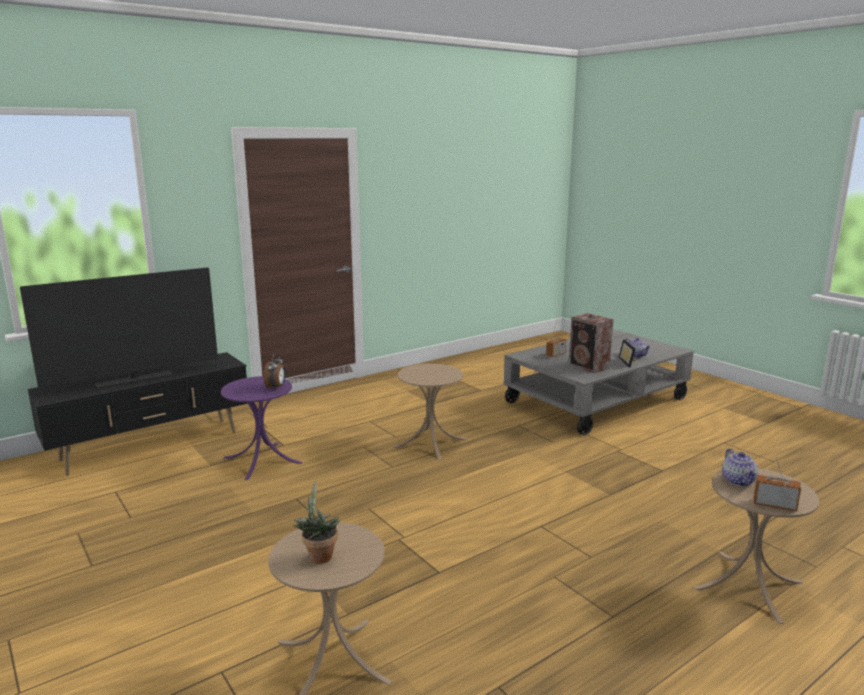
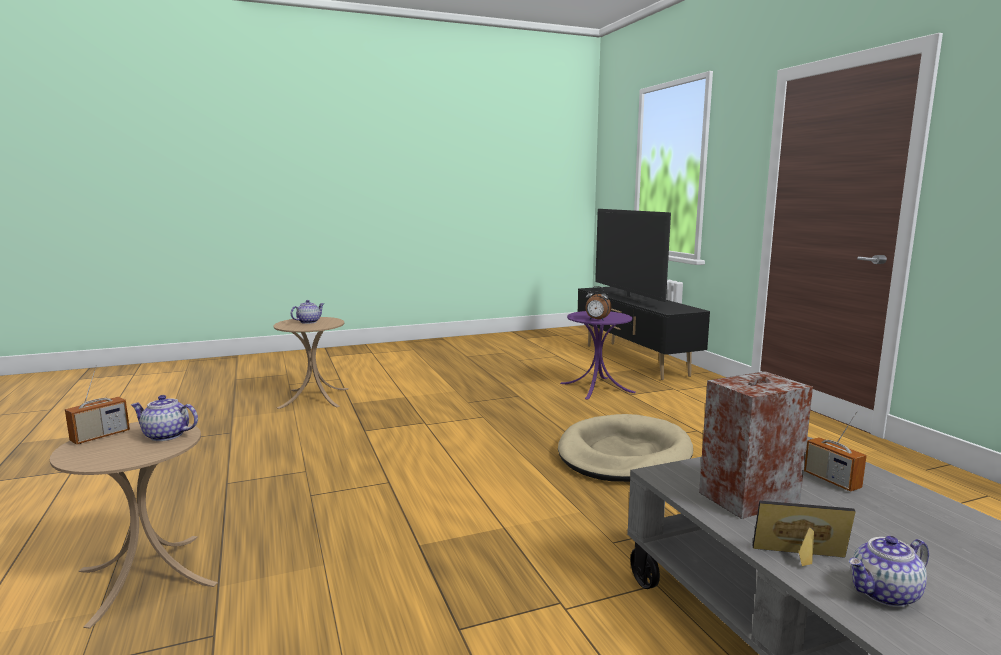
camera: 105 degrees right, 5 degrees down
potted plant [293,481,340,564] -> teapot [291,300,324,324]
beige side table [392,364,468,460] -> beige dog bed [558,414,693,482]

